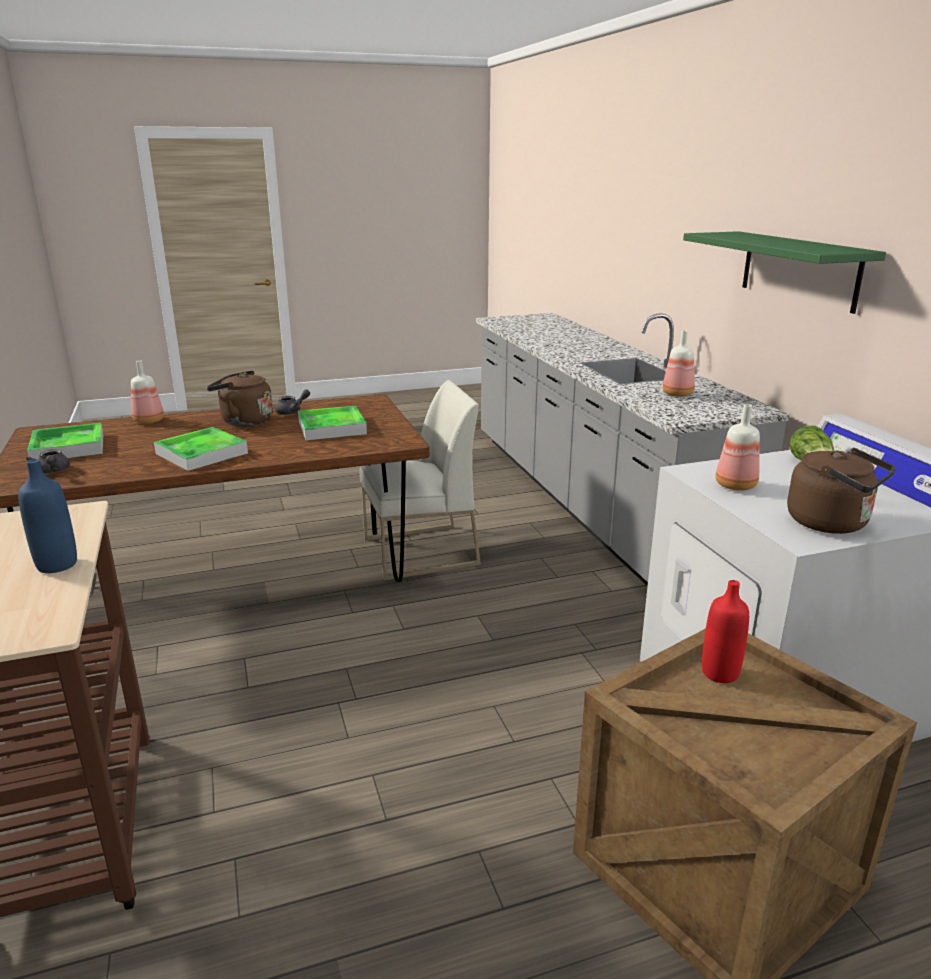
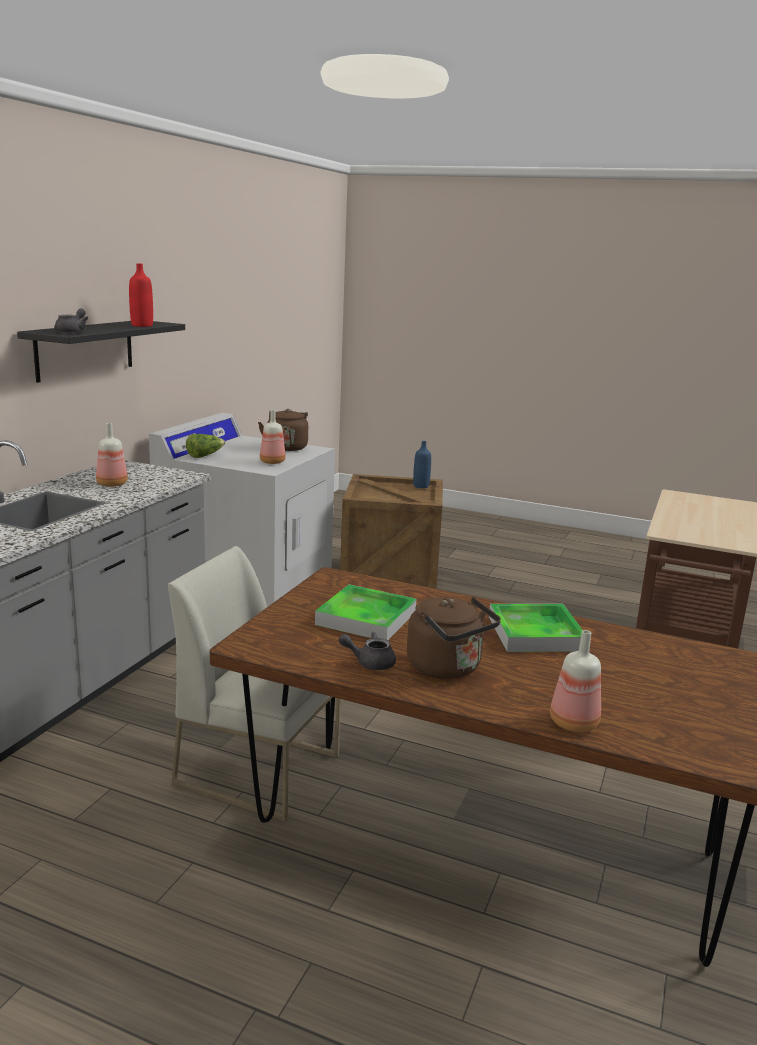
camera: 140 degrees left, 5 degrees down
blue bottle [18,459,77,573] -> blue bottle moved to [413,441,431,488]
grey teapot [26,449,70,473] -> grey teapot moved to [54,309,89,333]
tray [27,423,103,459] -> none
green shelf [683,231,886,314] -> black shelf [17,321,185,383]
red bottle [702,580,749,683] -> red bottle moved to [129,263,153,327]

